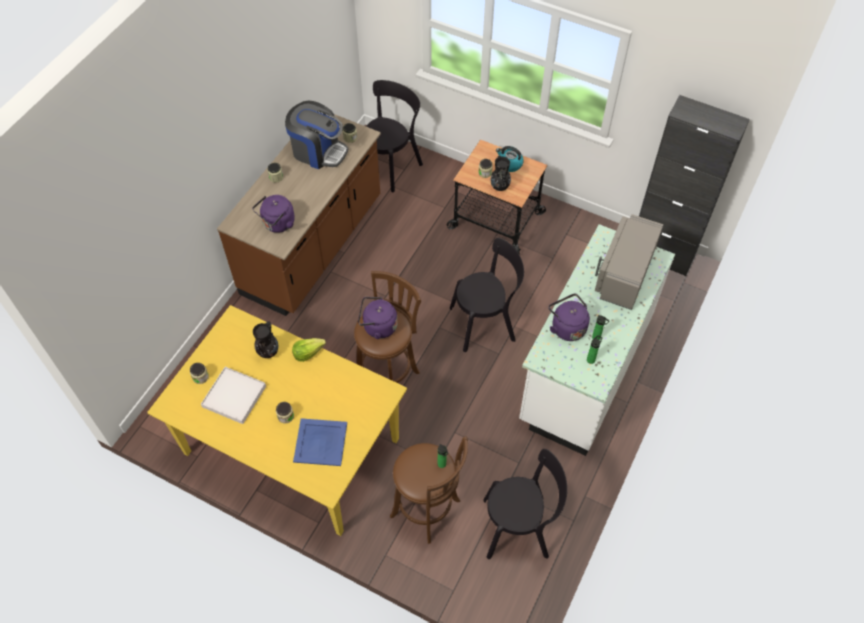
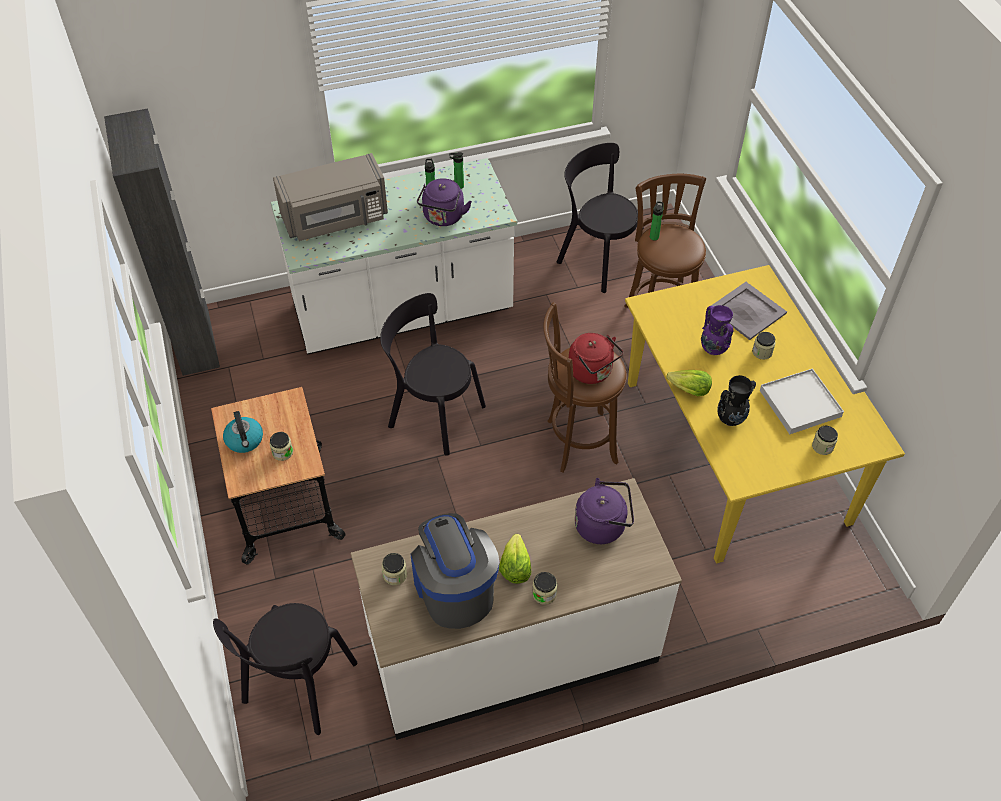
camera: 135 degrees left, 5 degrees down
brown counter [217,114,381,316] -> white counter [351,478,682,740]
blue tray [293,418,347,466] -> grey tray [711,282,787,340]
purple kettle [358,297,398,339] -> red kettle [569,333,623,384]
black chair [366,80,423,193] -> black chair turned 60 degrees counterclockwise [213,603,357,735]
black vase [491,156,511,191] -> none
none -> lettuce [499,534,531,584]
none -> purple vase [701,305,733,355]

